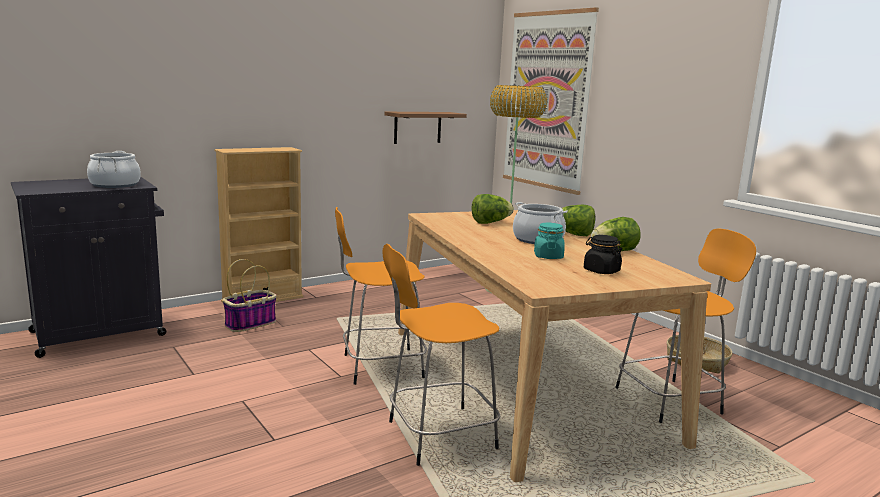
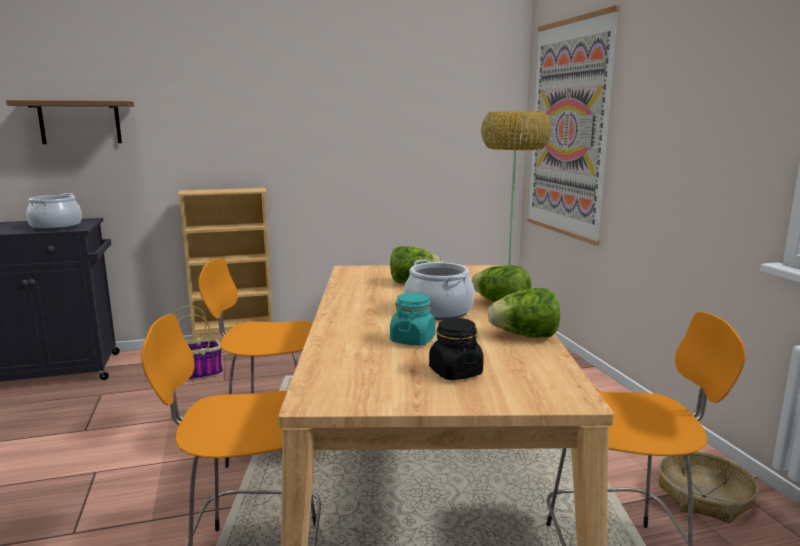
camera: 20 degrees right, 0 degrees up
shelf [385,112,467,144] -> shelf moved to [6,100,134,144]

